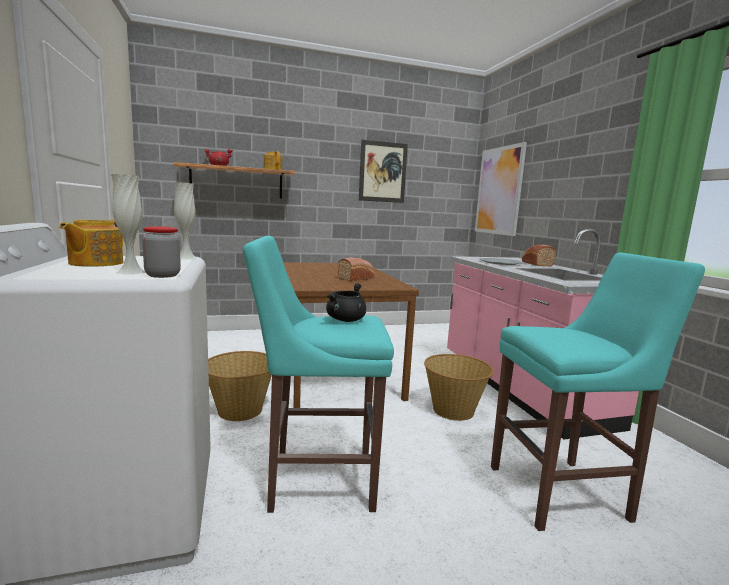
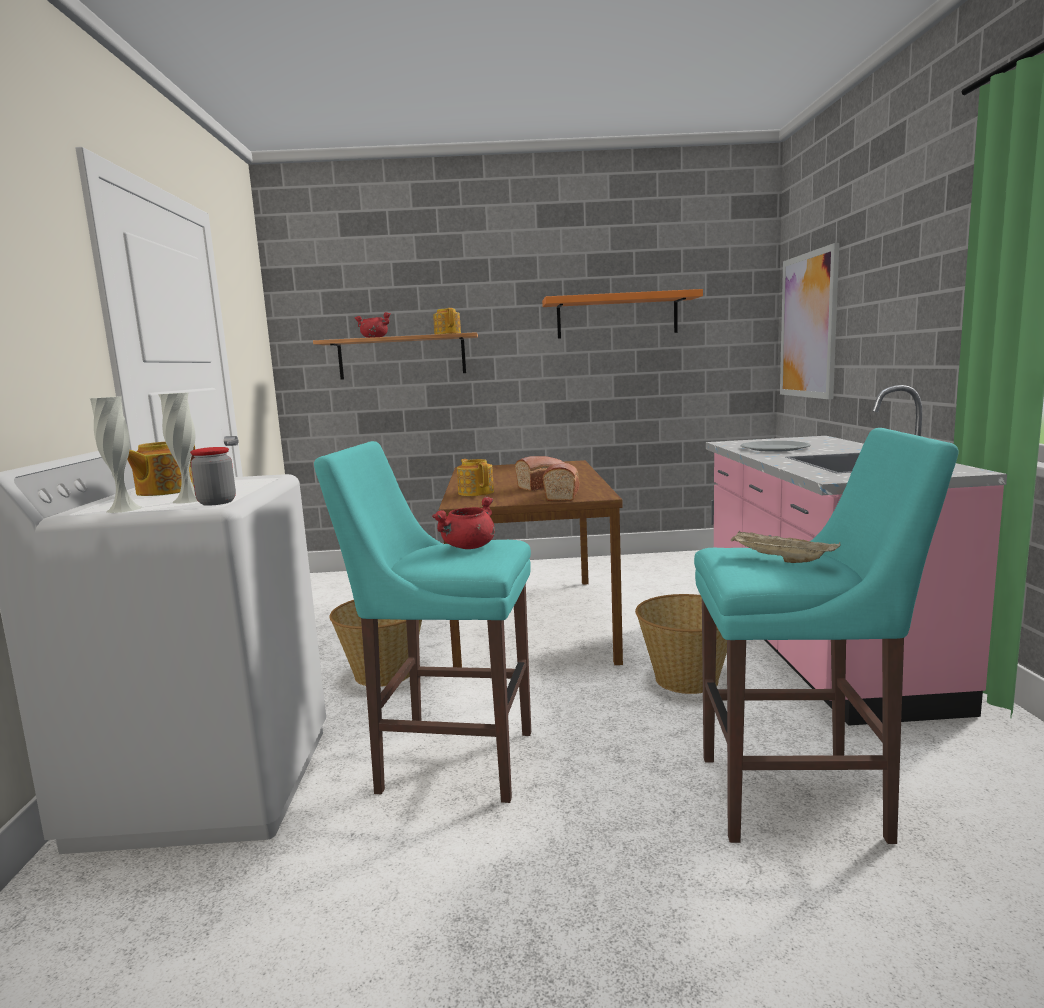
camera: 15 degrees right, 0 degrees up
white vase [174,182,197,260] -> white vase moved to [89,396,142,513]
black cooking pot [326,283,366,322] -> red cooking pot [432,497,495,549]
picture [359,140,408,203] -> orange shelf [542,289,703,339]
bread [522,245,556,267] -> bread moved to [543,463,580,501]
none -> teapot [457,459,494,496]
none -> beige tray [731,530,841,563]

